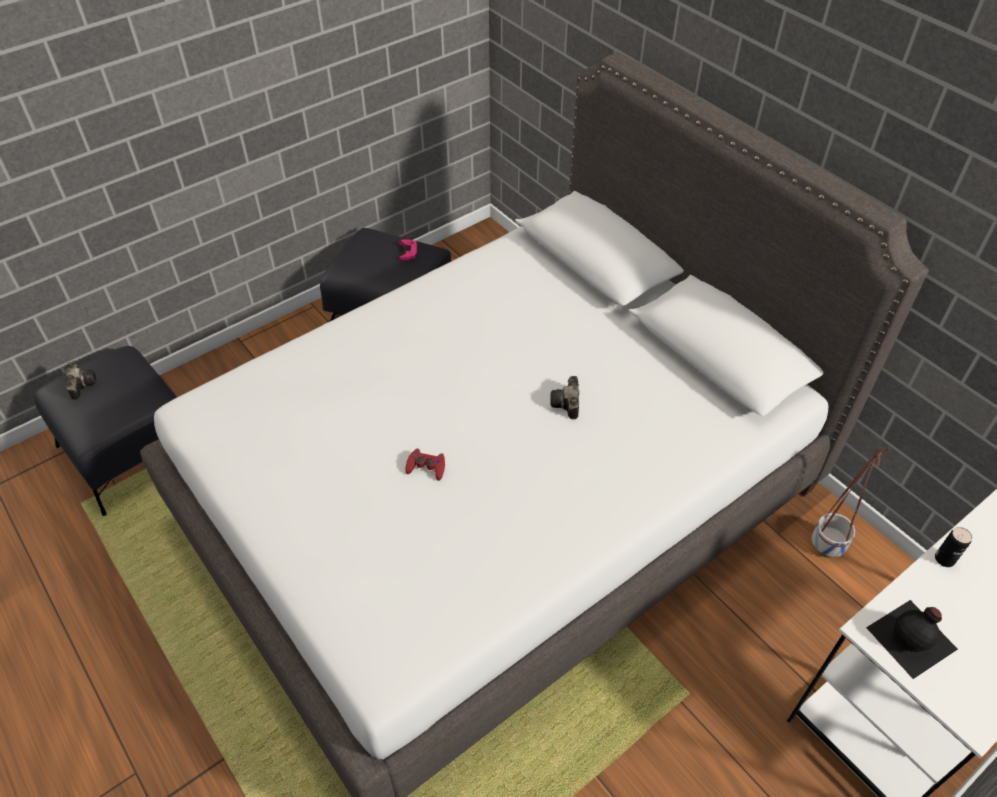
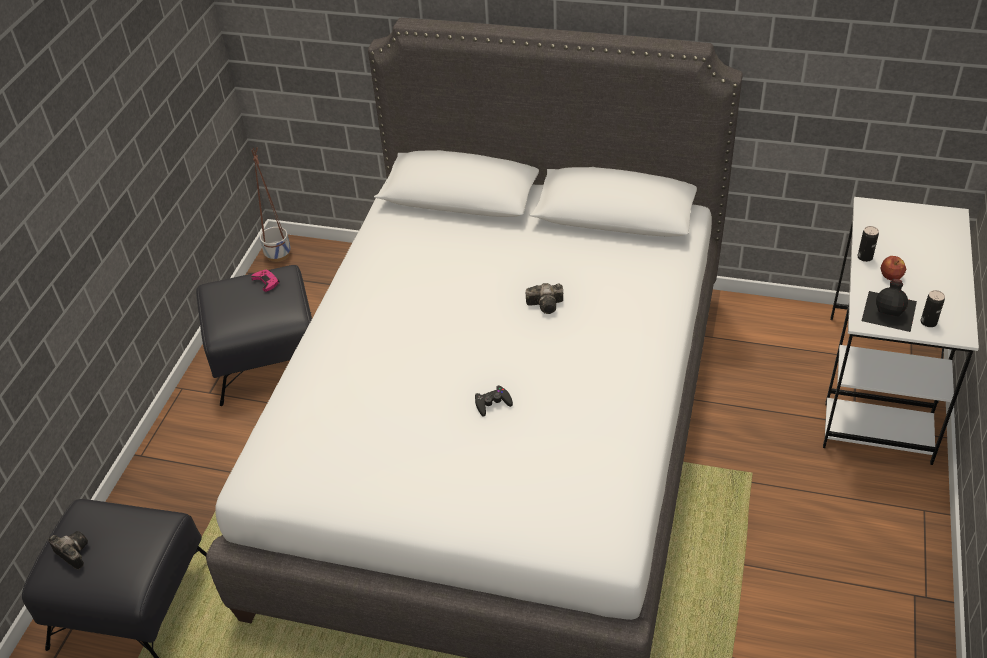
camera: 35 degrees left, 5 degrees down
red game controller [405,448,445,481] -> black game controller [475,385,513,417]
camera [550,376,579,419] -> camera turned 60 degrees counterclockwise [526,283,563,314]
planter [812,447,890,558] -> planter moved to [251,147,291,262]
none -> apple [880,256,906,281]
none -> can [921,290,945,327]

